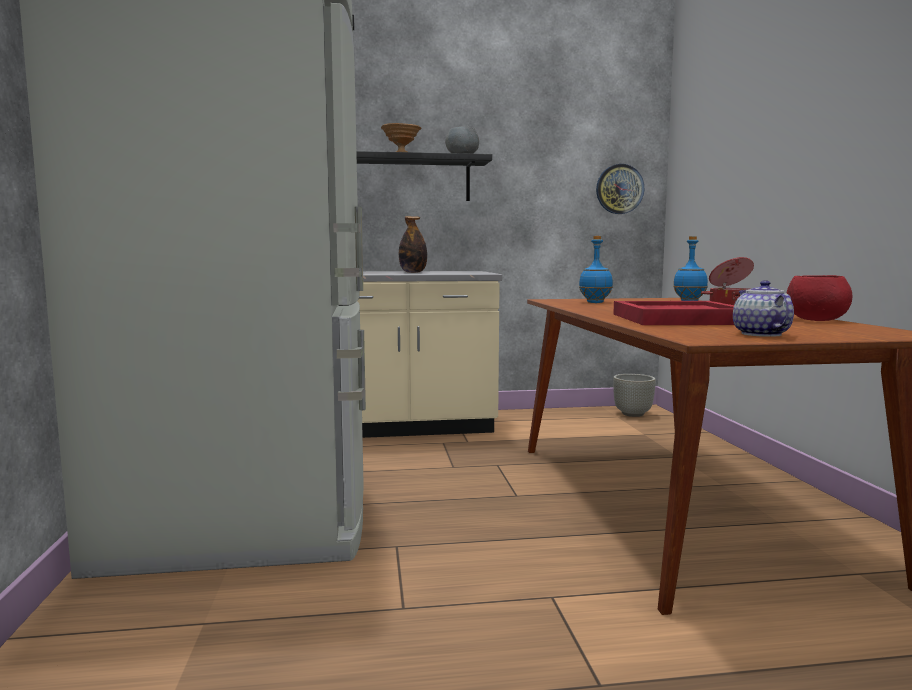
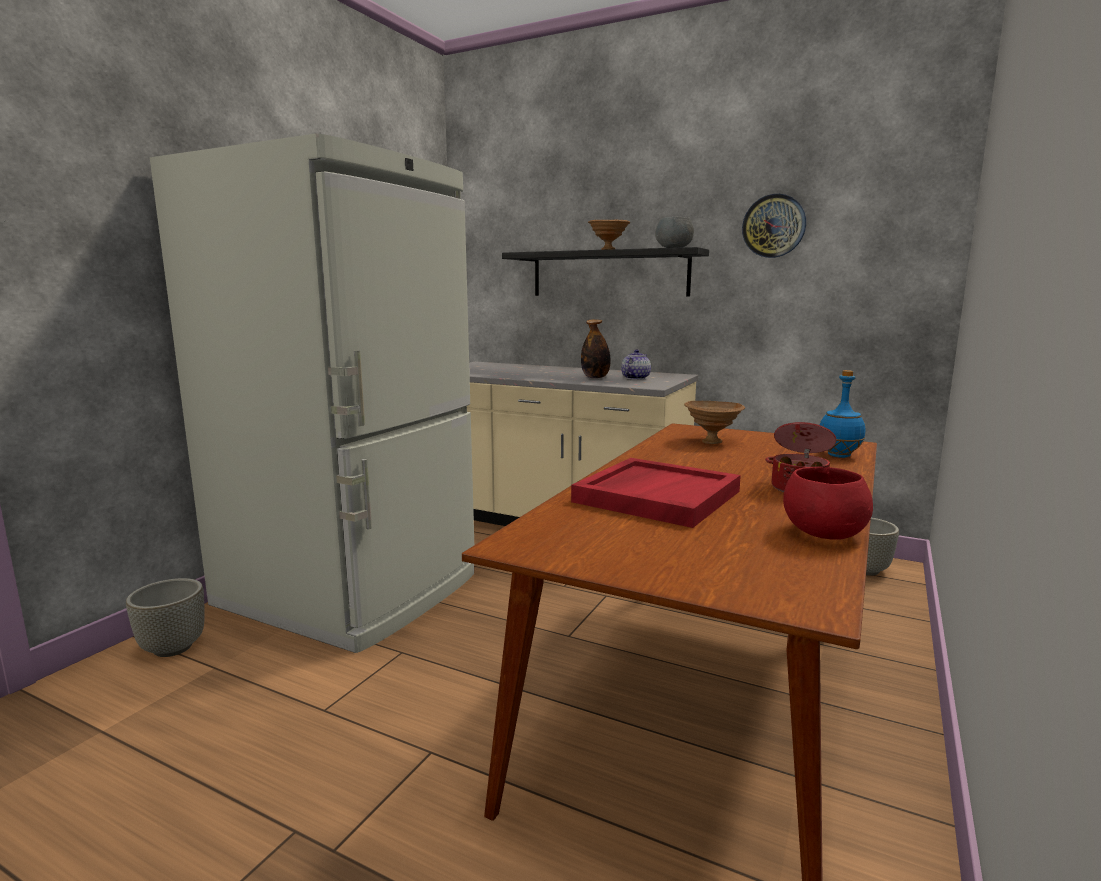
camera: 35 degrees right, 5 degrees up
blue bottle [579,236,613,303] -> brown bowl [684,401,745,444]
wall clock [596,164,644,214] -> wall clock moved to [742,194,806,258]
teapot [733,280,794,337] -> teapot moved to [621,349,651,380]
none -> grey planter [126,578,205,657]

